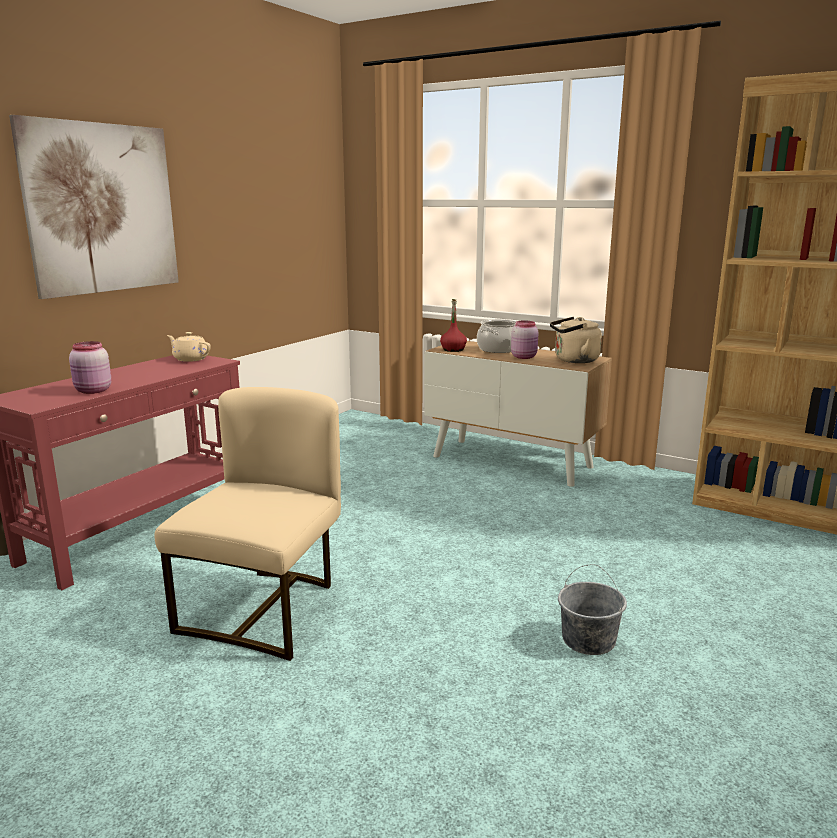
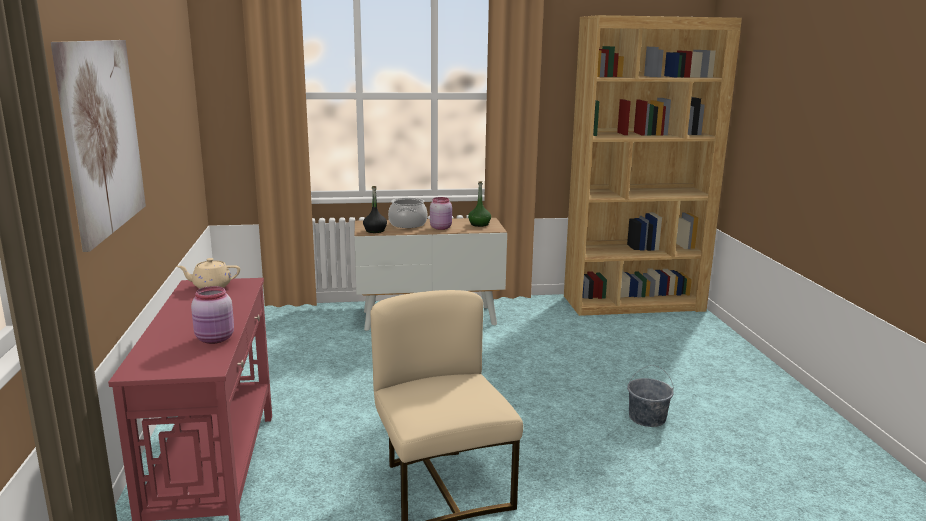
camera: 40 degrees left, 0 degrees up
red bottle [440,299,467,352] -> black bottle [363,186,387,233]
beige kettle [550,317,602,363] -> green bottle [468,181,491,227]

